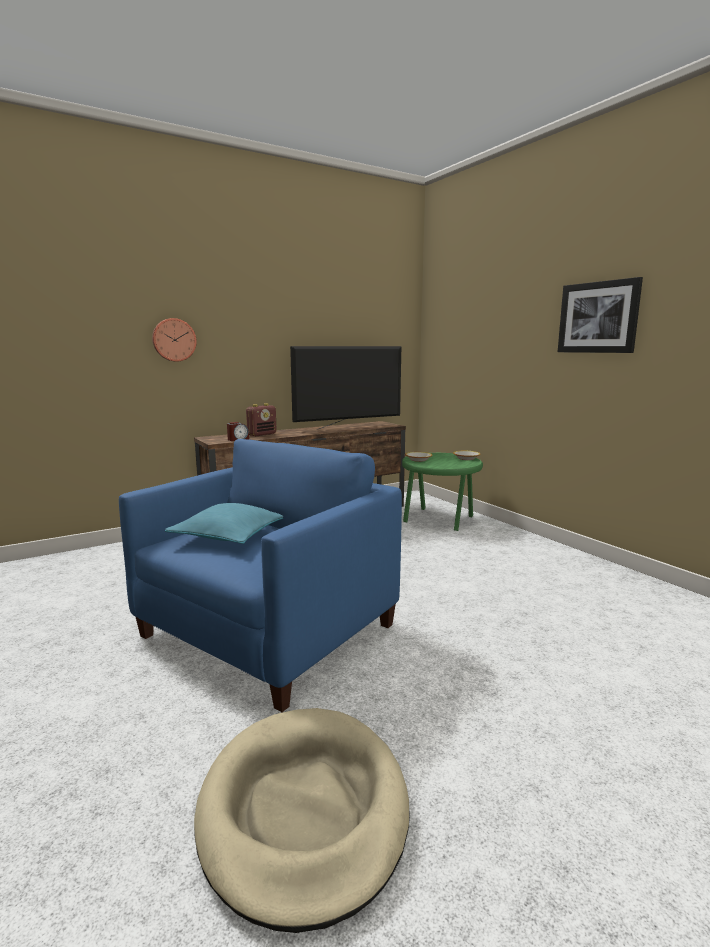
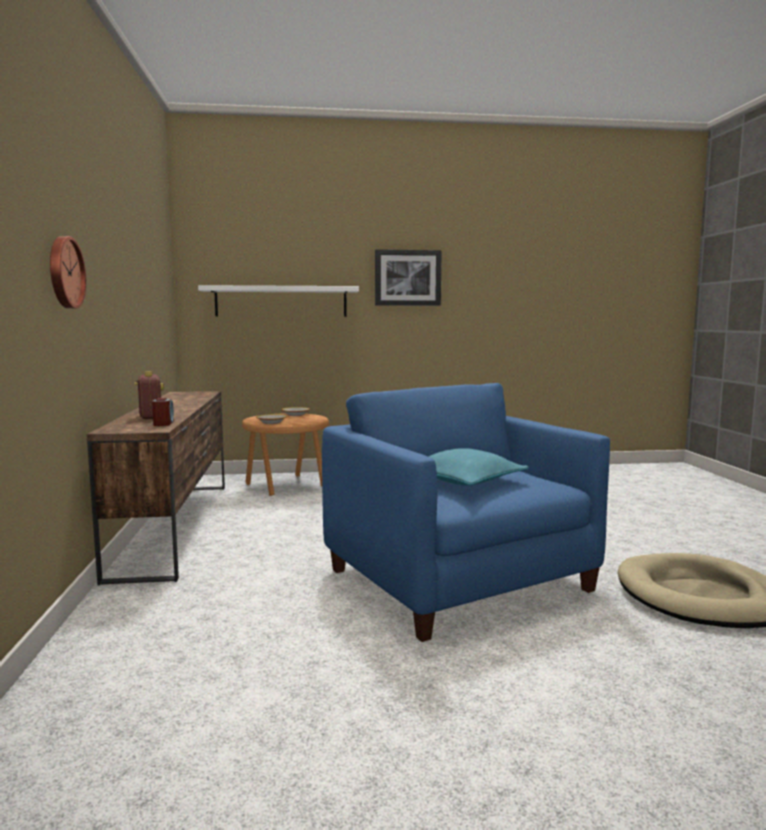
camera: 65 degrees left, 5 degrees down
television [290,346,401,430] -> none
green side table [402,453,483,531] -> brown side table [242,413,329,496]
none -> white shelf [198,285,359,317]

